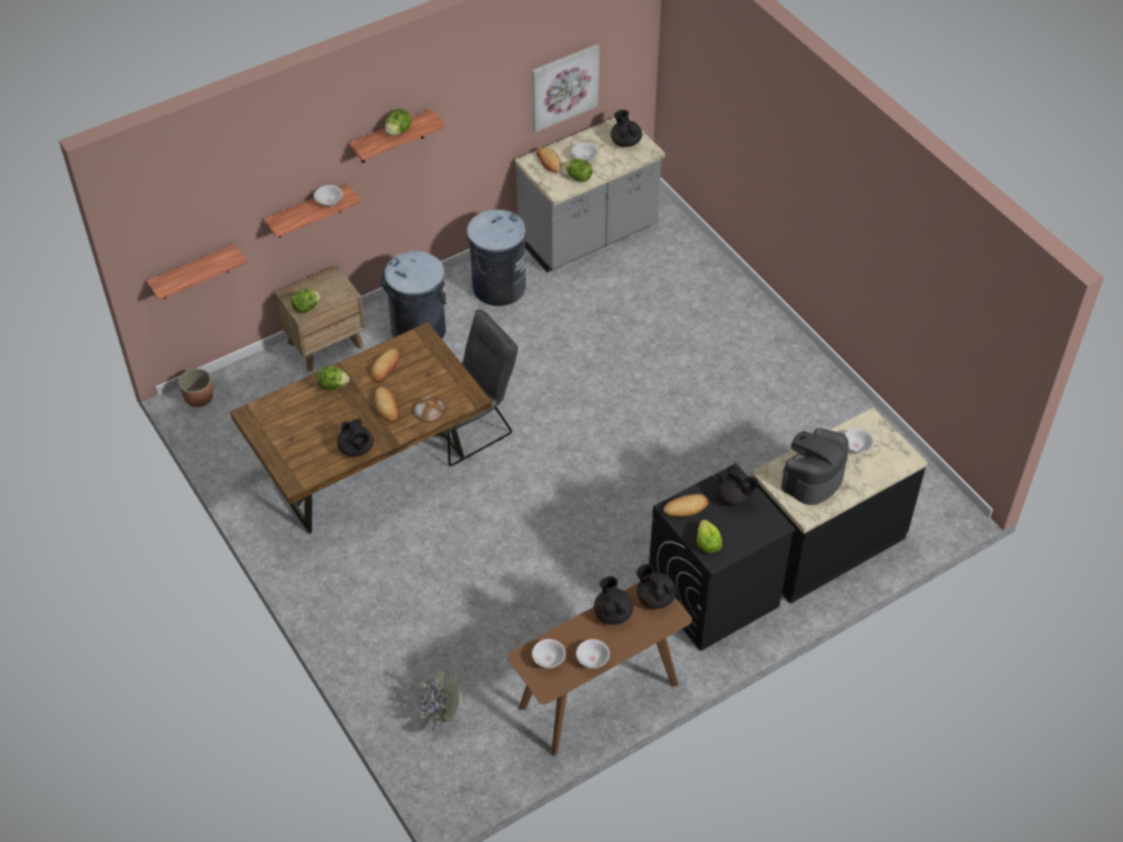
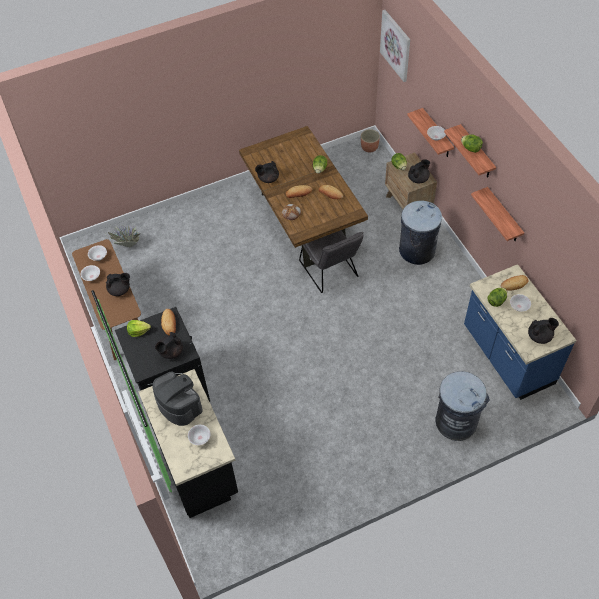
camera: 100 degrees right, 5 degrees up
shelf [146,244,247,300] -> shelf moved to [471,187,524,241]
grey trash can [467,209,526,306] -> grey trash can moved to [435,371,490,441]
grey counter [515,117,665,272] -> blue counter [464,264,577,400]
picture [532,44,599,132] -> picture moved to [380,10,410,82]
black teapot [636,564,676,609] -> black teapot moved to [408,159,430,183]

